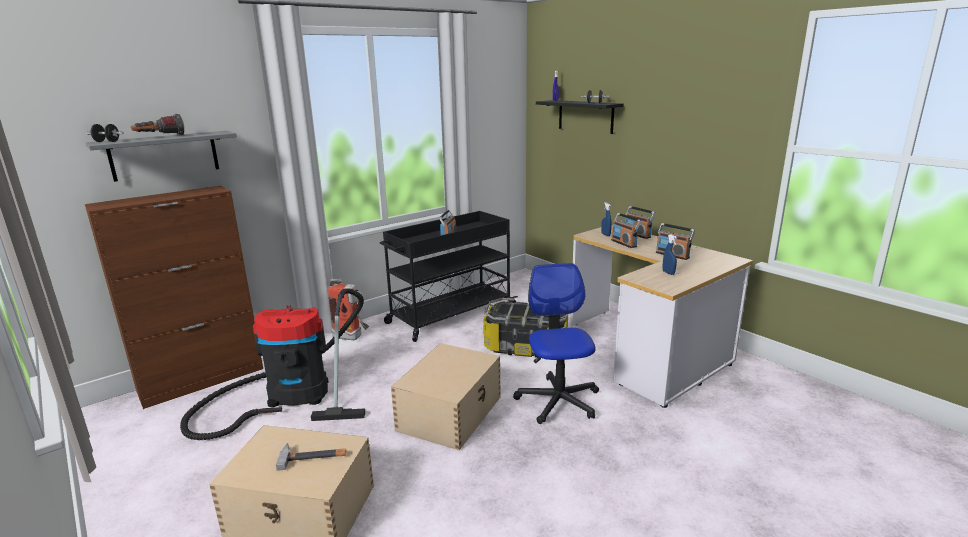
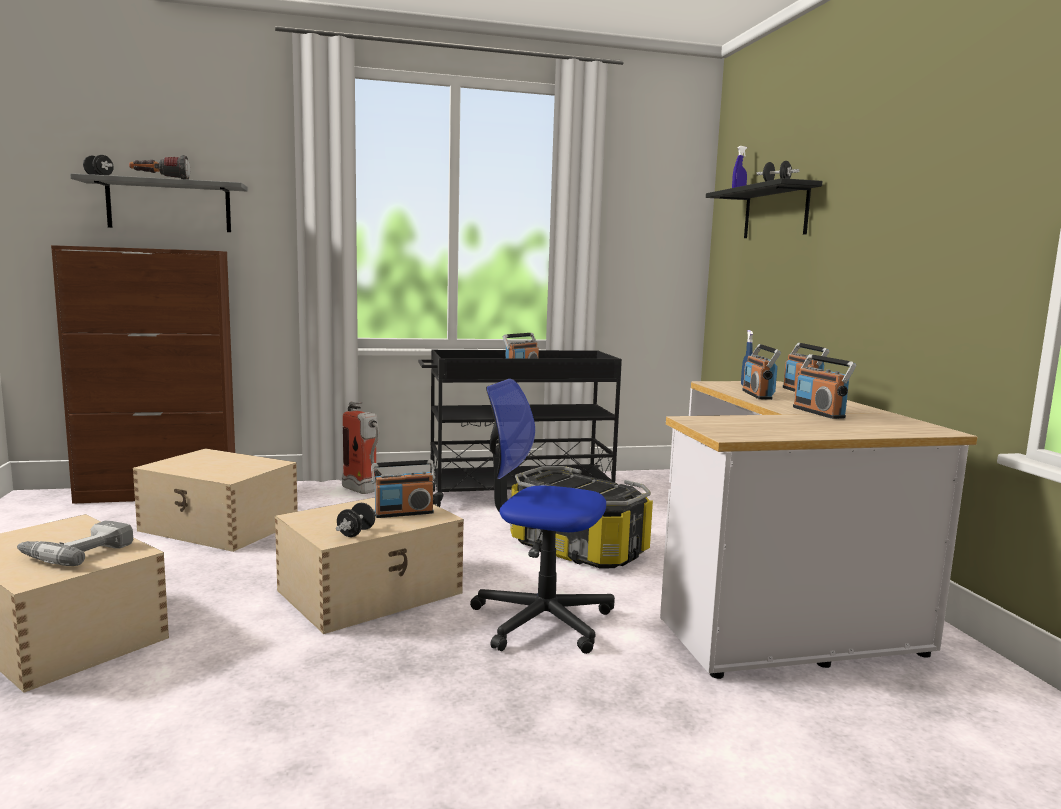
camera: 25 degrees right, 10 degrees down
vacuum cleaner [180,288,365,440] -> beige storage box [133,448,298,552]
hammer [276,443,346,471] -> power drill [17,521,133,566]
office chair [513,263,599,424] -> office chair turned 90 degrees counterclockwise [470,379,615,654]
blue spray bottle [662,234,677,275] -> none
none -> black dumbbell [336,503,375,537]
none -> radio [371,460,435,518]

